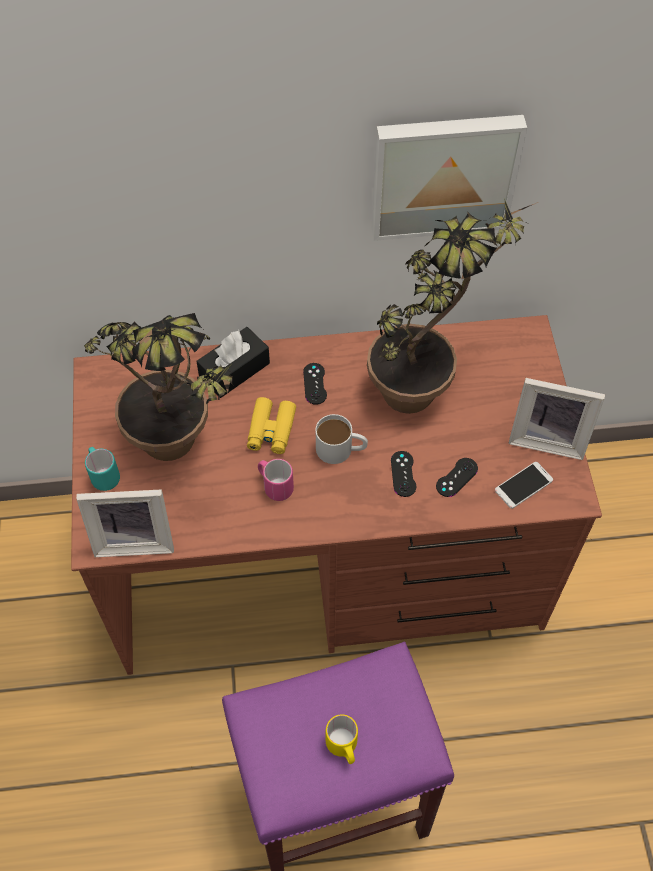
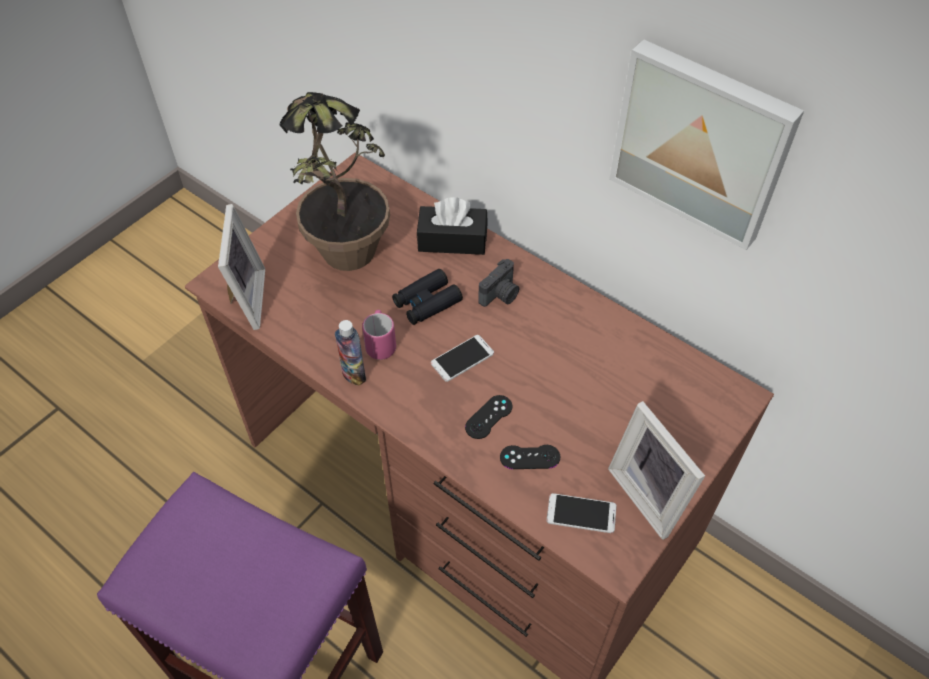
camera: 45 degrees right, 5 degrees down
picture frame [76,489,174,557] -> picture frame turned 135 degrees counterclockwise [218,204,265,330]
turquoise mug [85,447,120,491] -> none
yellow binoculars [247,397,296,454] -> black binoculars [392,269,463,325]
black game controller [303,363,327,405] -> camera [478,259,519,307]
white mug [316,414,368,464] -> phone [431,335,494,382]
yellow mug [326,714,358,764] -> none
potted plant [367,201,538,414] -> none
none -> bottle [335,320,366,386]

